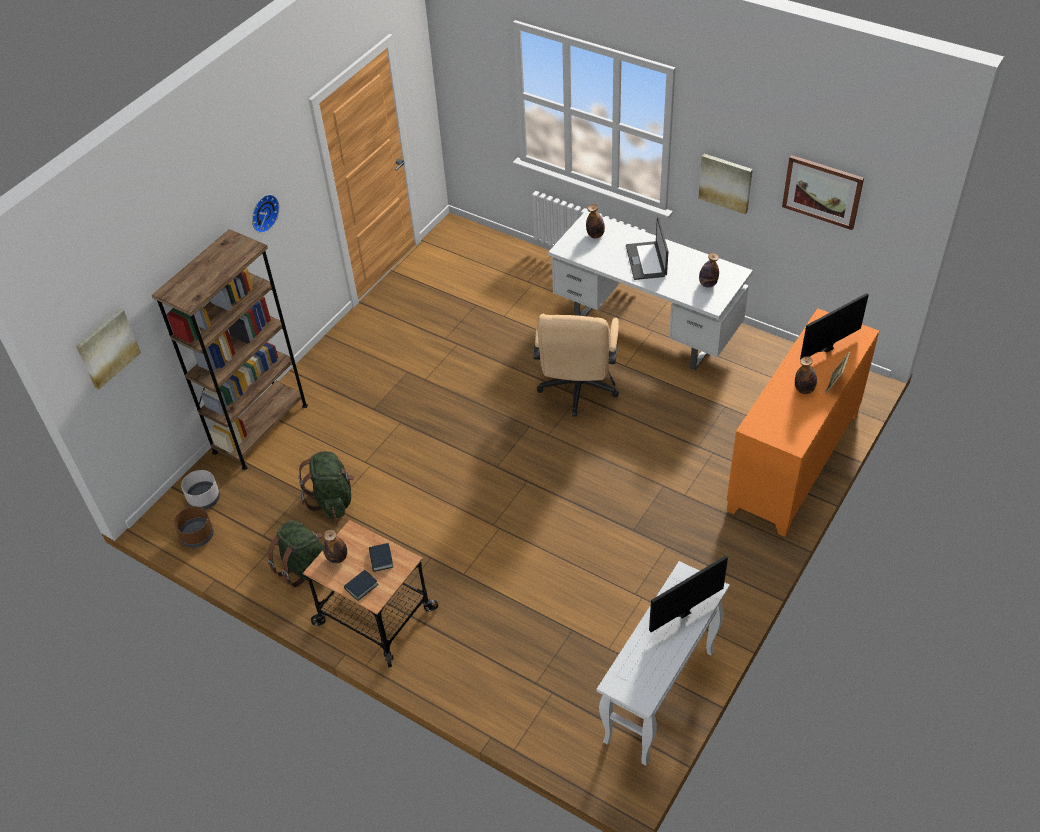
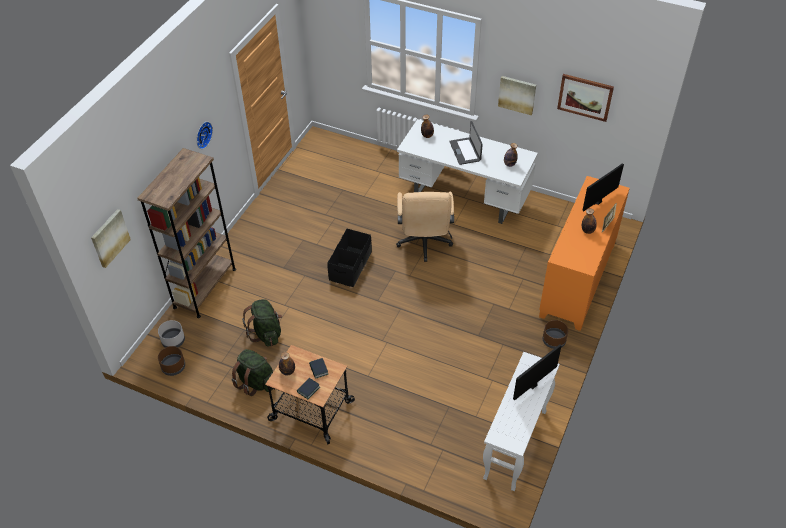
camera: 10 degrees left, 0 degrees up
none -> black storage box [327,229,372,287]
none -> brown planter [543,320,568,349]

